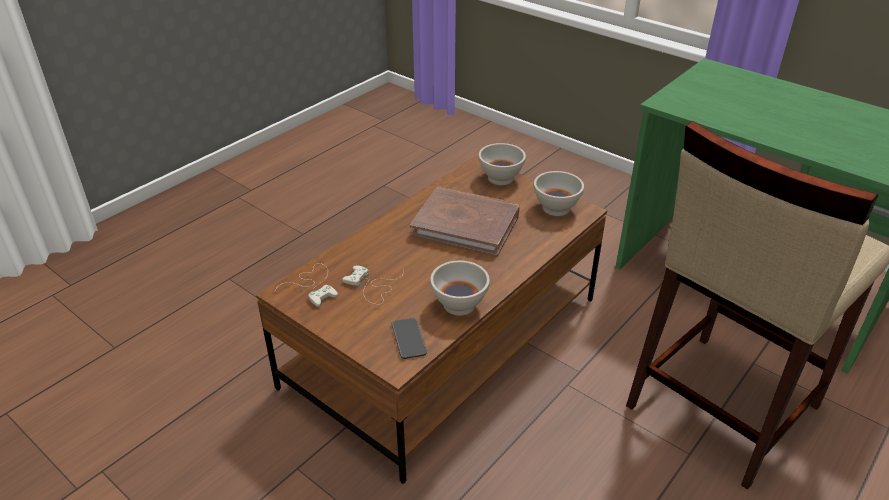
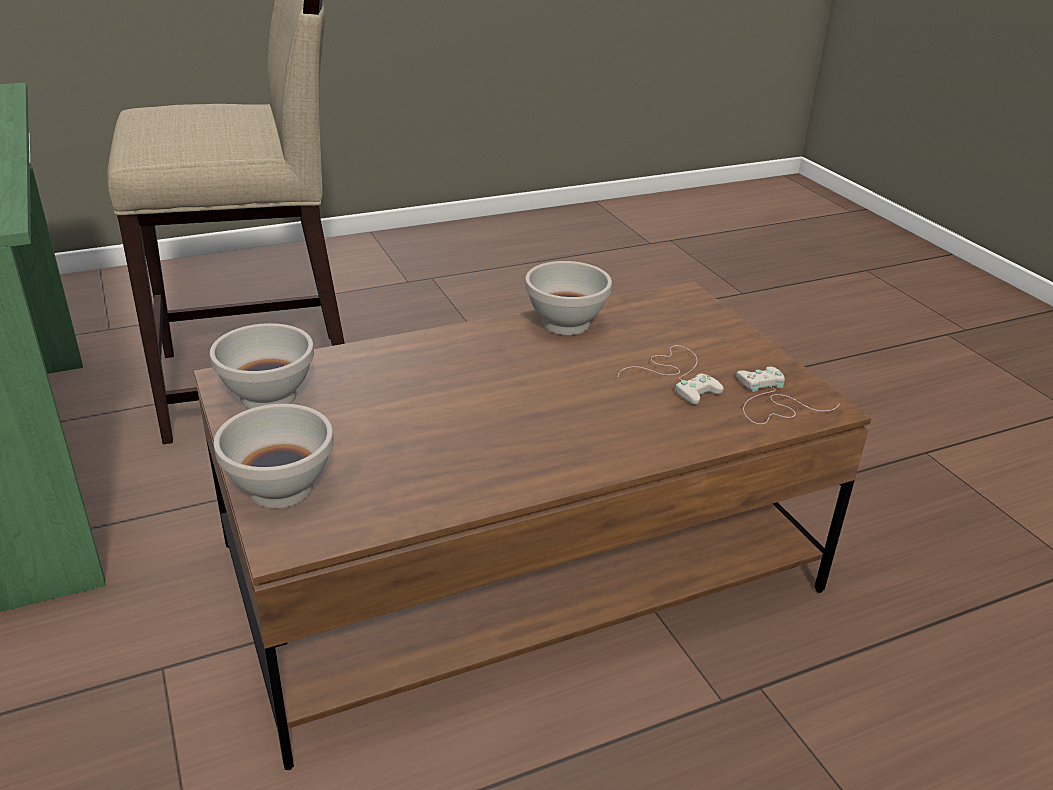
camera: 155 degrees left, 5 degrees down
phone [392,318,427,359] -> none
brown book [410,187,520,257] -> none

